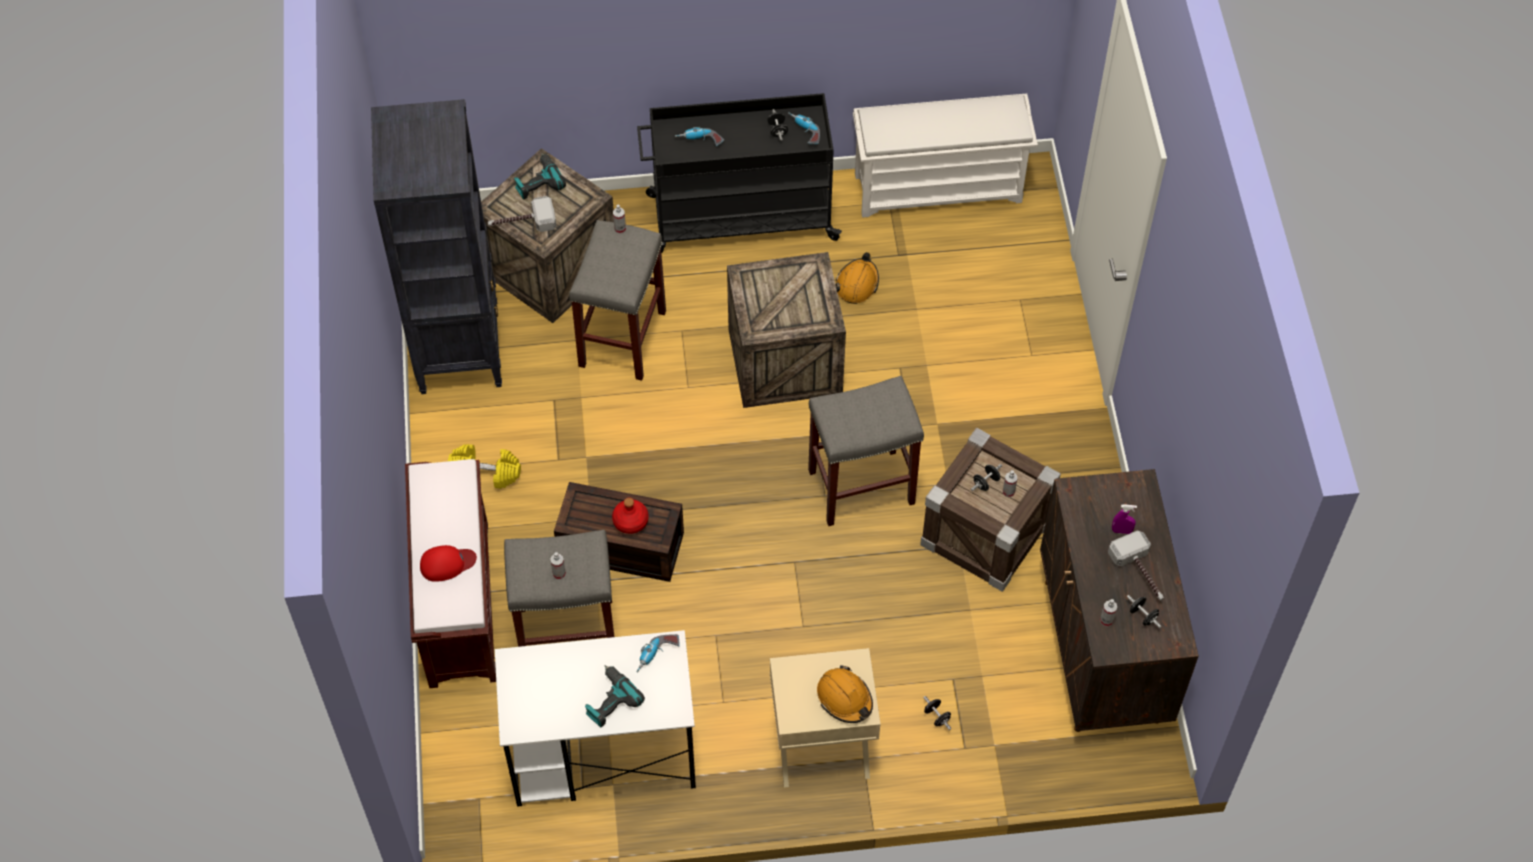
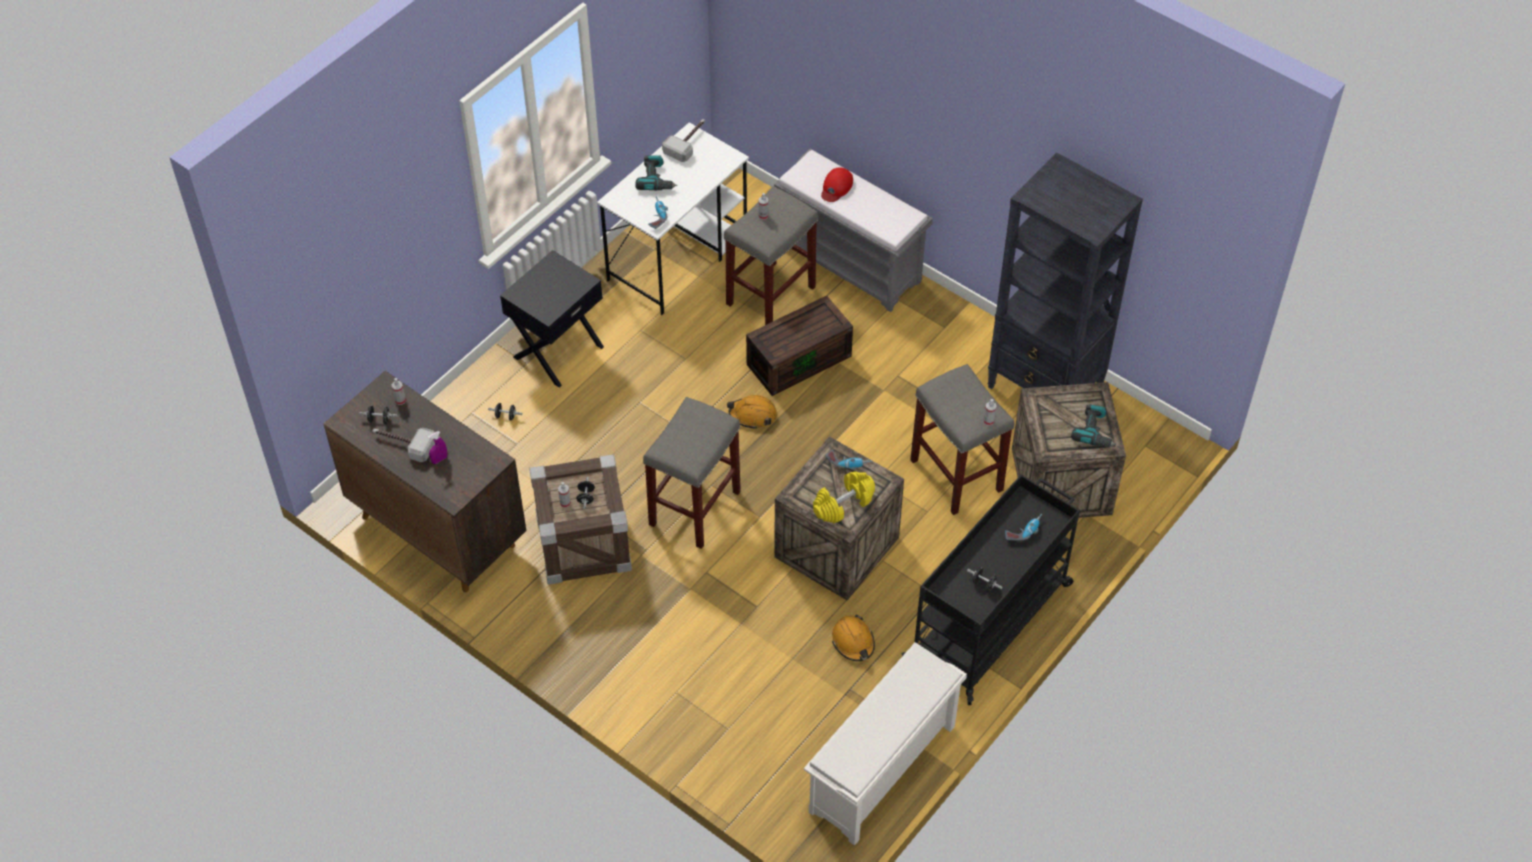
camera: 135 degrees right, 5 degrees down
brown bench [405,459,496,688] -> grey bench [774,149,933,312]
yellow dumbbell [448,444,521,489] -> yellow dumbbell moved to [813,472,875,524]
hammer [488,196,556,232] -> hammer moved to [662,119,705,162]
red bottle [612,498,649,534] -> none
beige nightstand [770,648,881,787] -> black nightstand [500,250,604,388]
power drill [788,112,820,144] -> power drill moved to [826,450,872,470]
orange hard hat [817,665,873,723] -> orange hard hat moved to [727,395,777,429]

